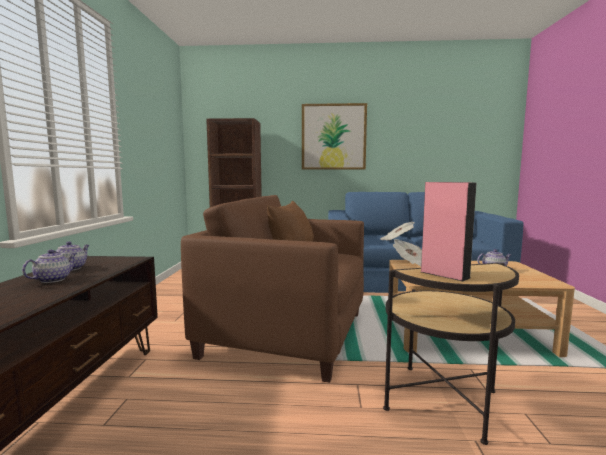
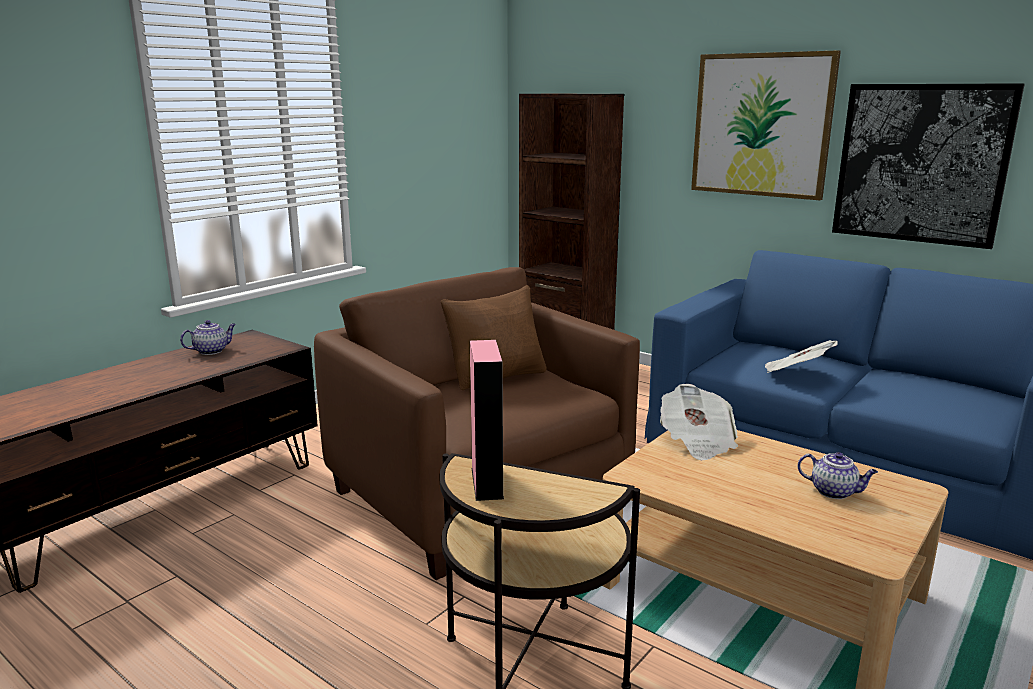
camera: 35 degrees right, 10 degrees up
teapot [22,250,77,283] -> none
none -> picture [832,83,1025,249]

